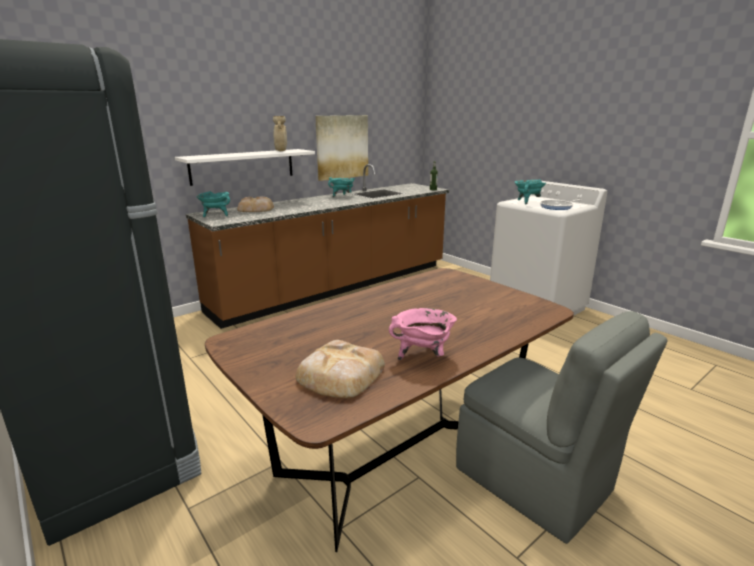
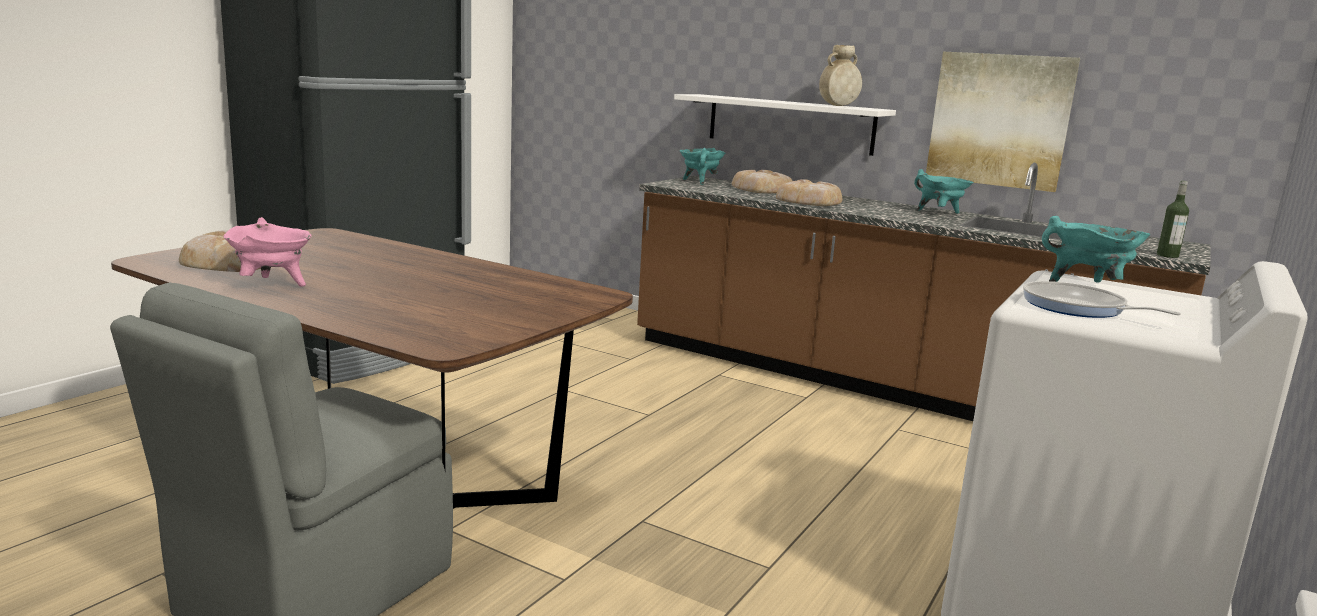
camera: 70 degrees right, 5 degrees down
none -> bread [776,179,842,206]

